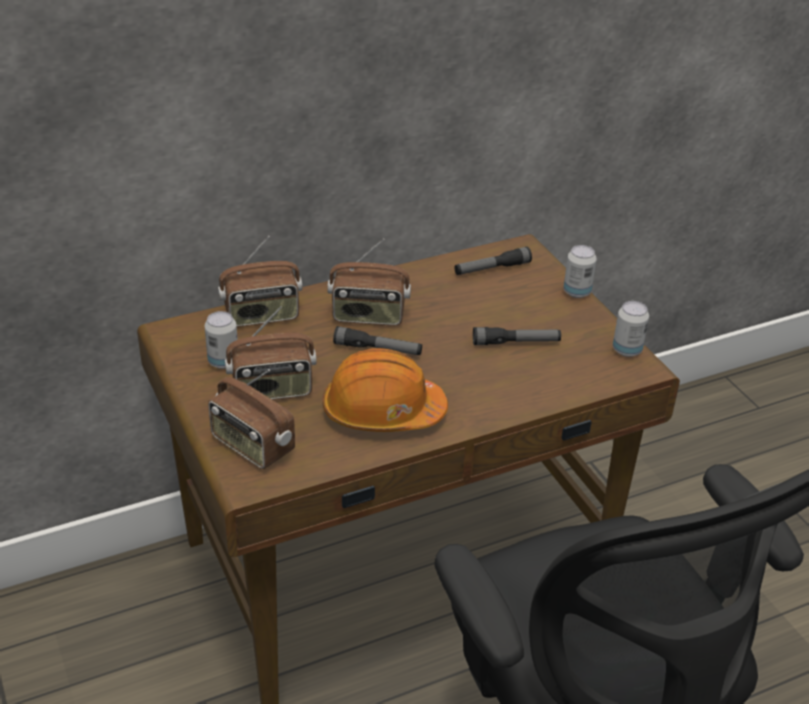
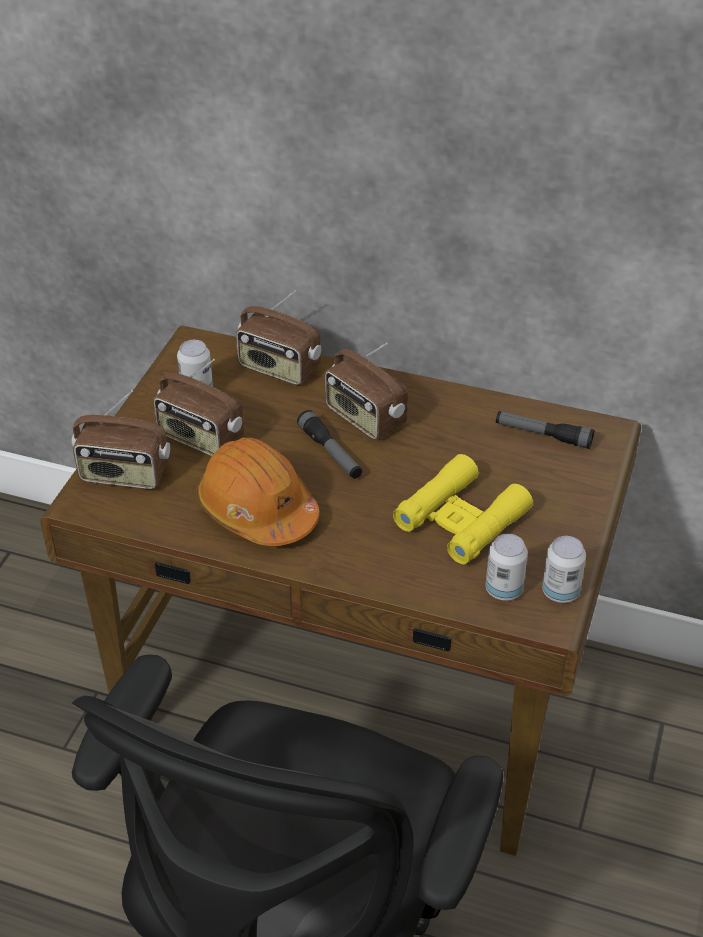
camera: 45 degrees right, 5 degrees up
radio [208,369,295,469] -> radio turned 75 degrees counterclockwise [71,390,170,489]
flashlight [473,327,561,345] -> yellow binoculars [393,454,533,564]
can [563,245,597,298] -> can moved to [486,534,528,601]

